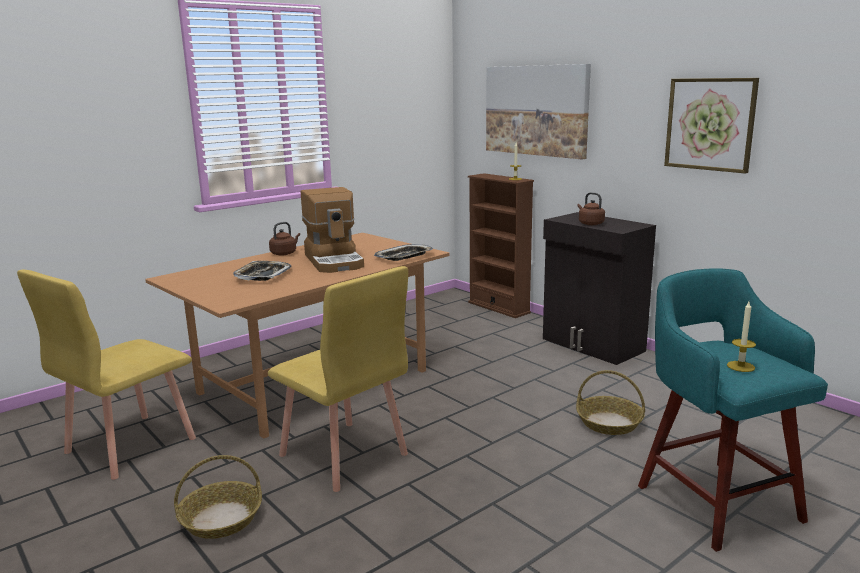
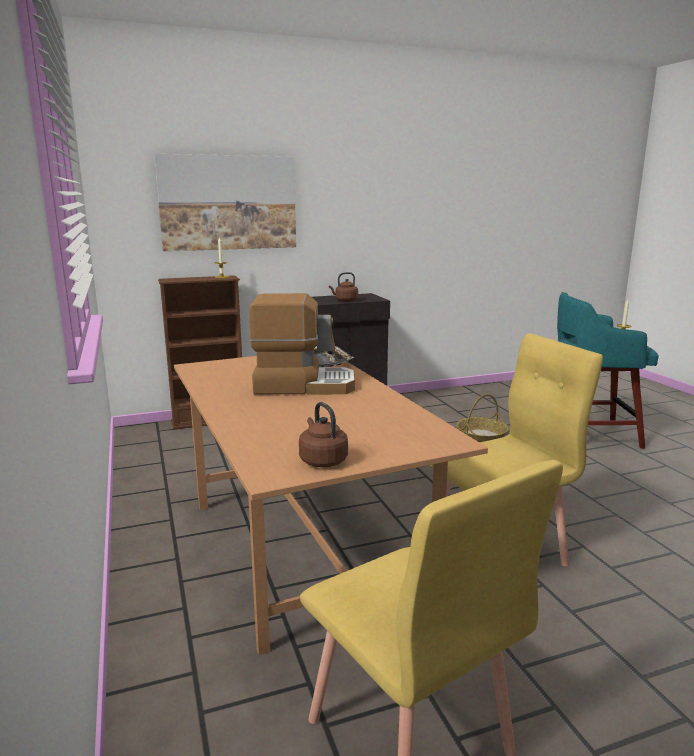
camera: 70 degrees left, 0 degrees up
basket [174,455,262,539] -> none
tray [233,261,291,281] -> none
brown kettle [269,222,300,256] -> brown kettle moved to [299,402,348,467]
picture [664,78,759,174] -> none

